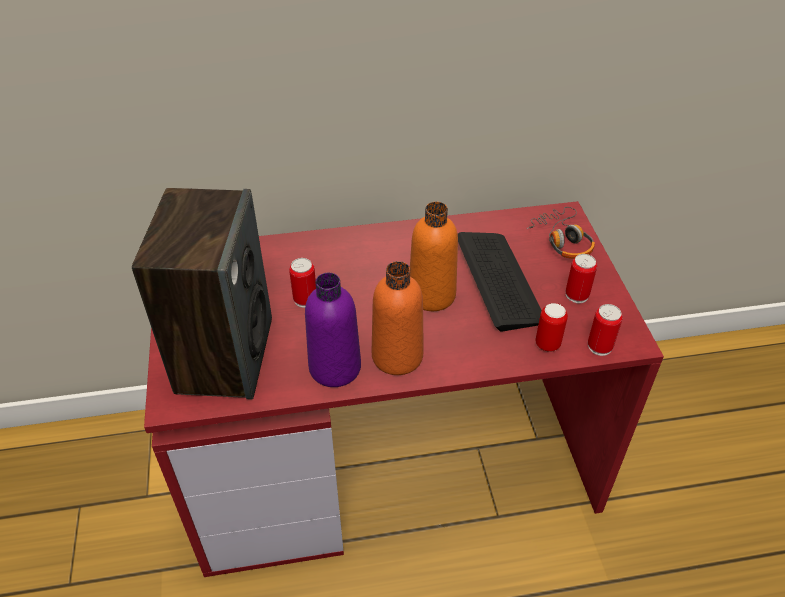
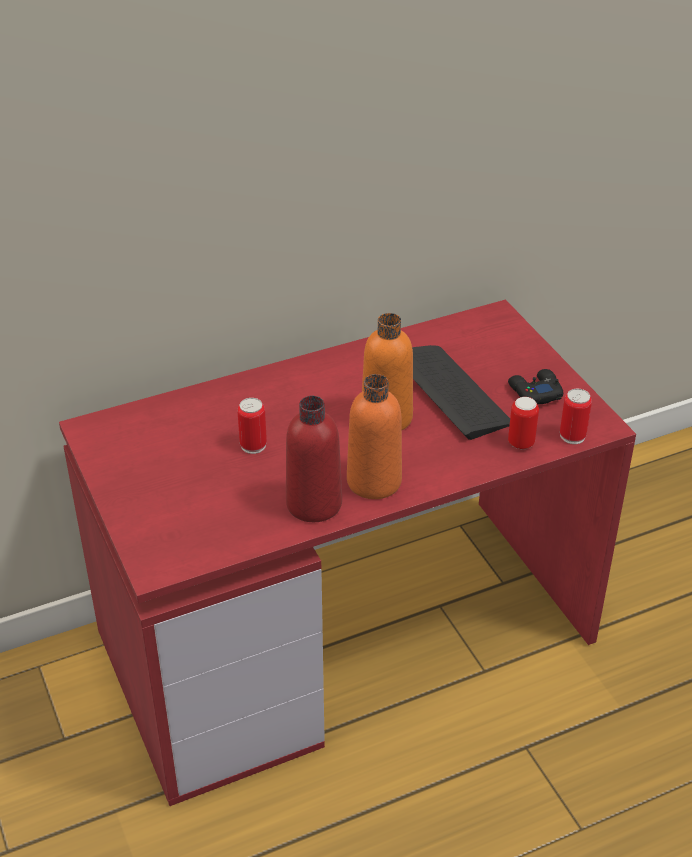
camera: 15 degrees left, 5 degrees down
speaker [132,188,272,399] -> none
purple bottle [305,273,361,387] -> red bottle [286,396,342,522]
headphones [527,207,595,259] -> none
can [566,254,597,303] -> black game controller [508,369,563,404]

